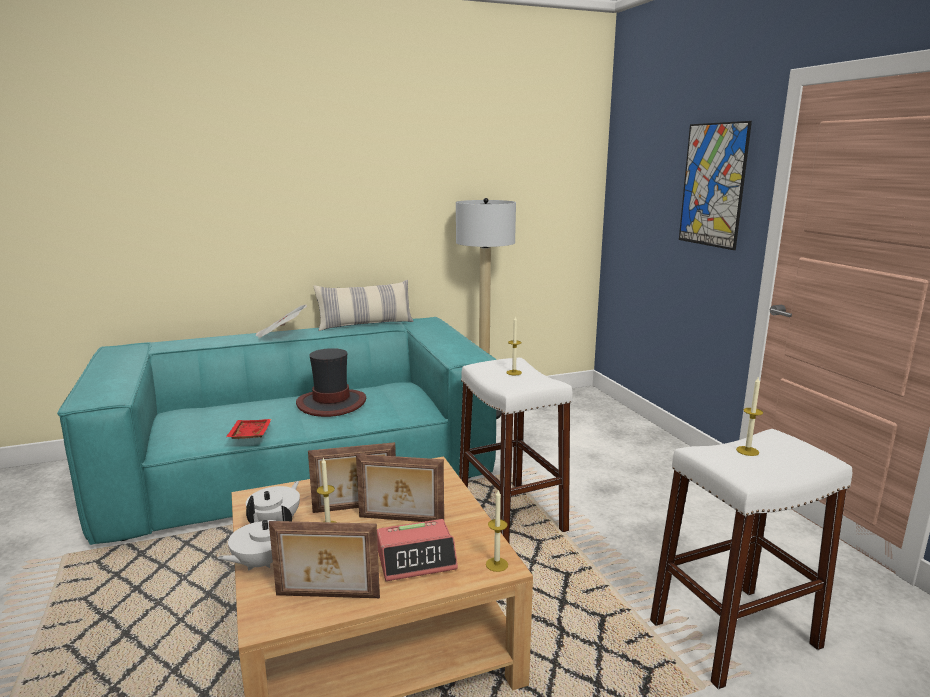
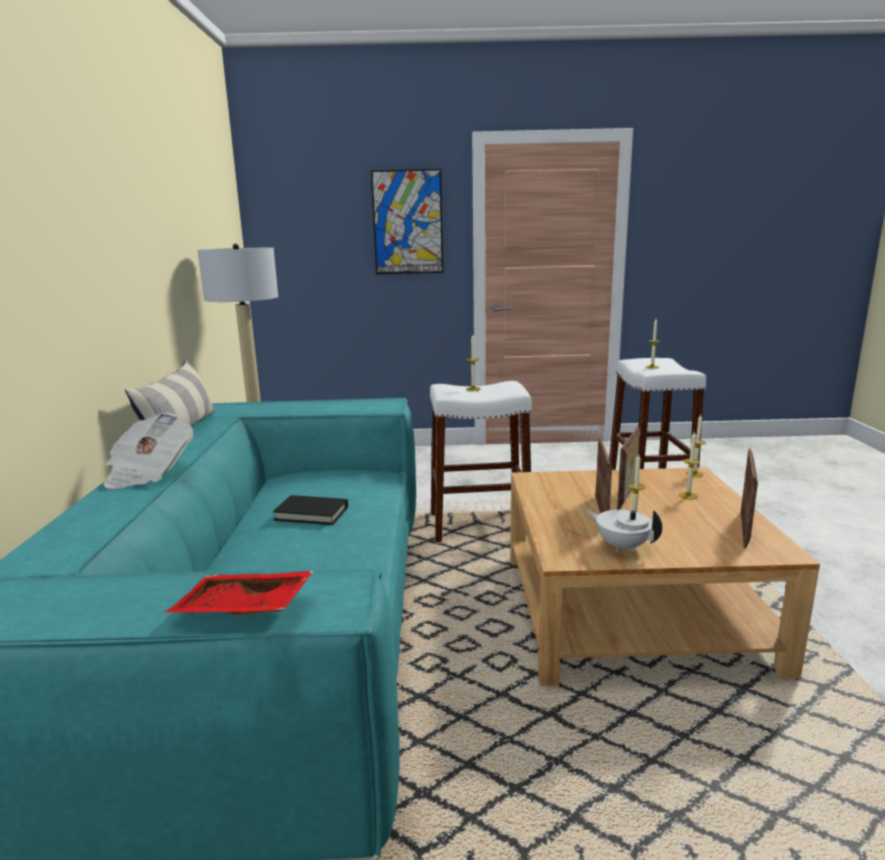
camera: 70 degrees left, 0 degrees up
white teapot [217,505,292,570] -> none
red tray [226,419,271,439] -> red tray moved to [166,571,314,616]
hat [296,348,366,417] -> black book [273,495,348,525]
alarm clock [377,519,458,581] -> candle [679,431,700,500]

